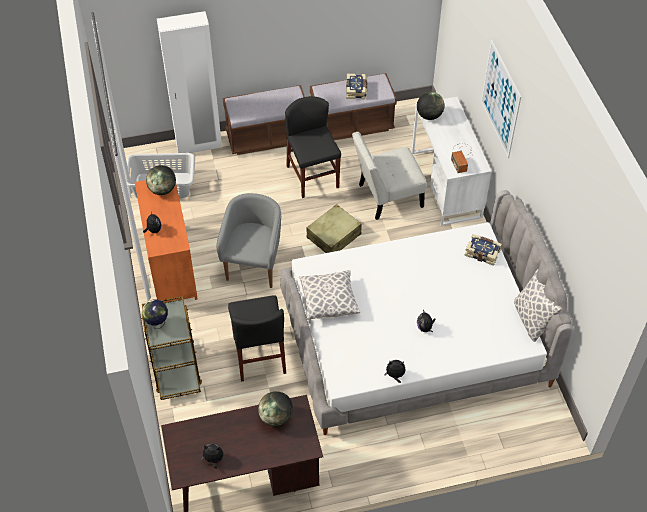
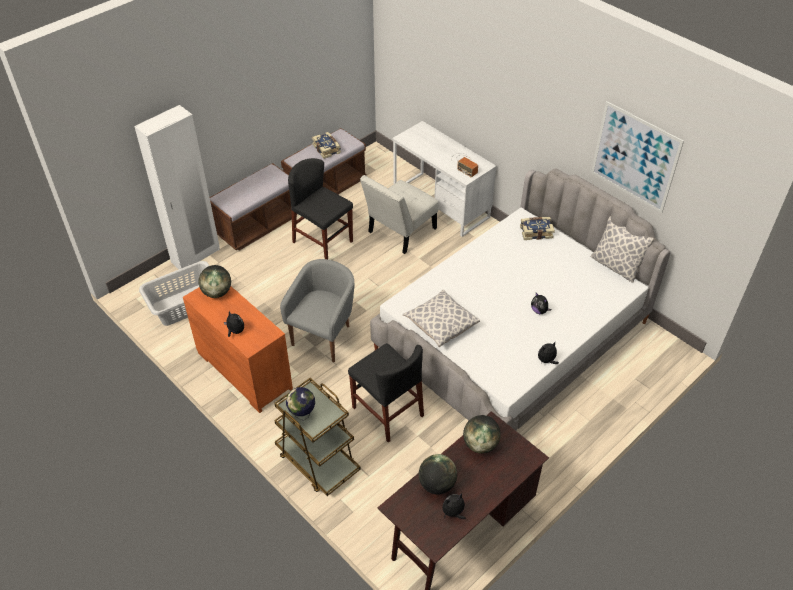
camera: 30 degrees left, 5 degrees down
grey armchair [216,193,281,288] -> grey armchair turned 45 degrees clockwise [280,259,355,362]
beige suitcase [306,204,362,253] -> none
globe [417,92,445,120] -> globe moved to [419,454,457,494]
picture [481,40,521,158] -> picture moved to [591,101,684,213]

